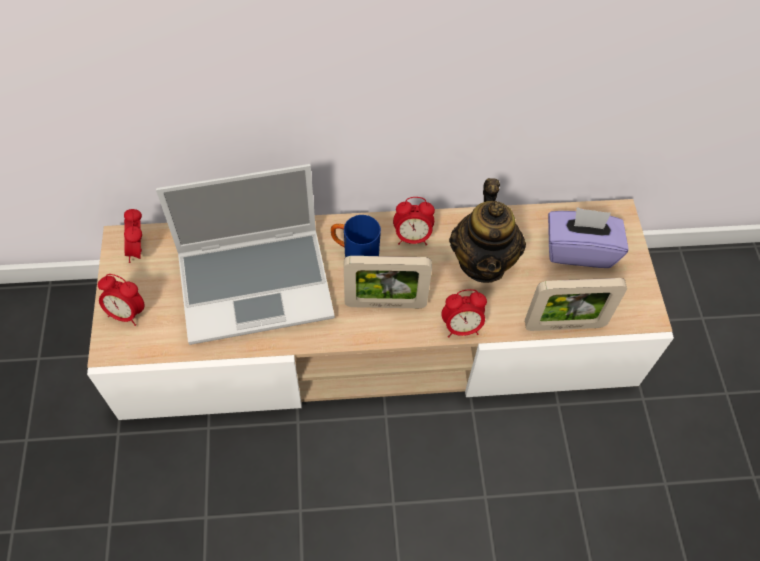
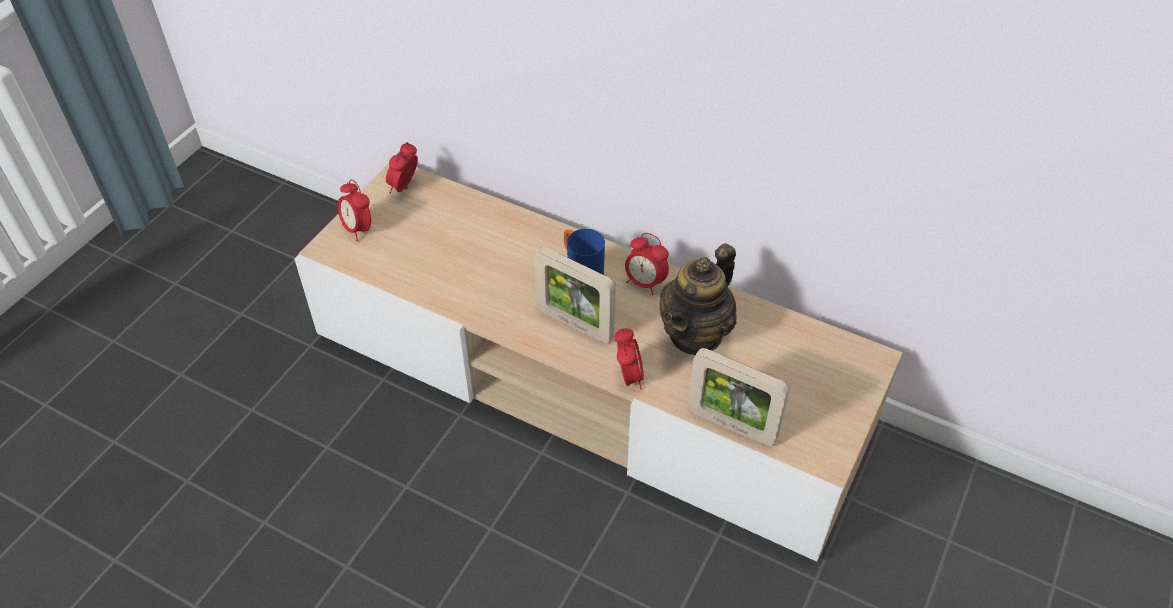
camera: 35 degrees right, 10 degrees down
laptop [156,164,335,345] -> none
alarm clock [441,289,487,338] -> alarm clock turned 120 degrees counterclockwise [615,328,644,389]
purple tissue box [548,207,629,268] -> none

